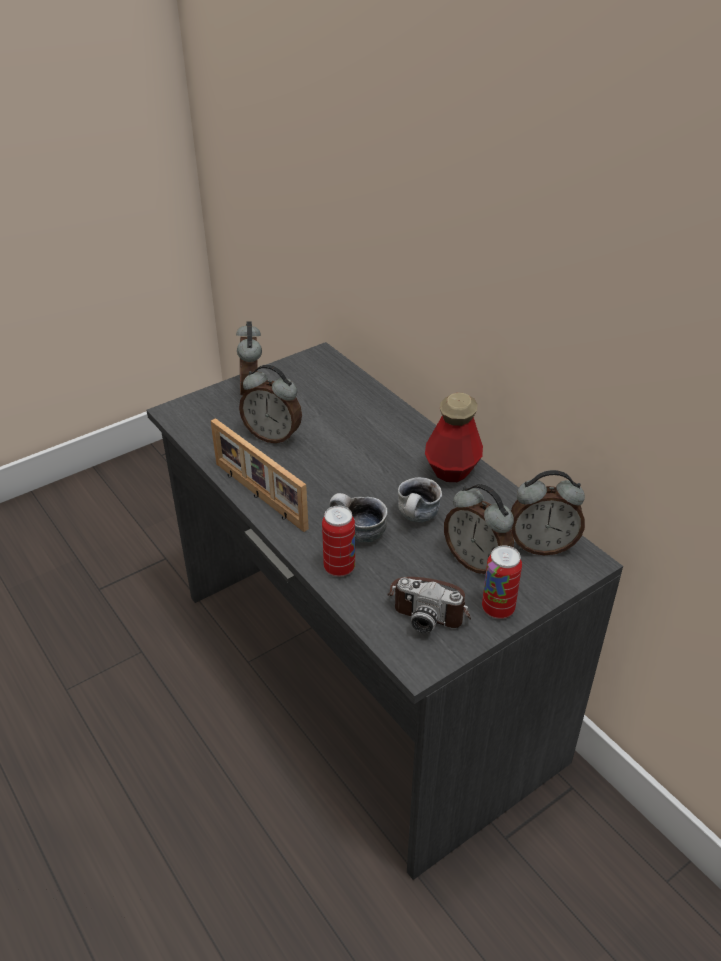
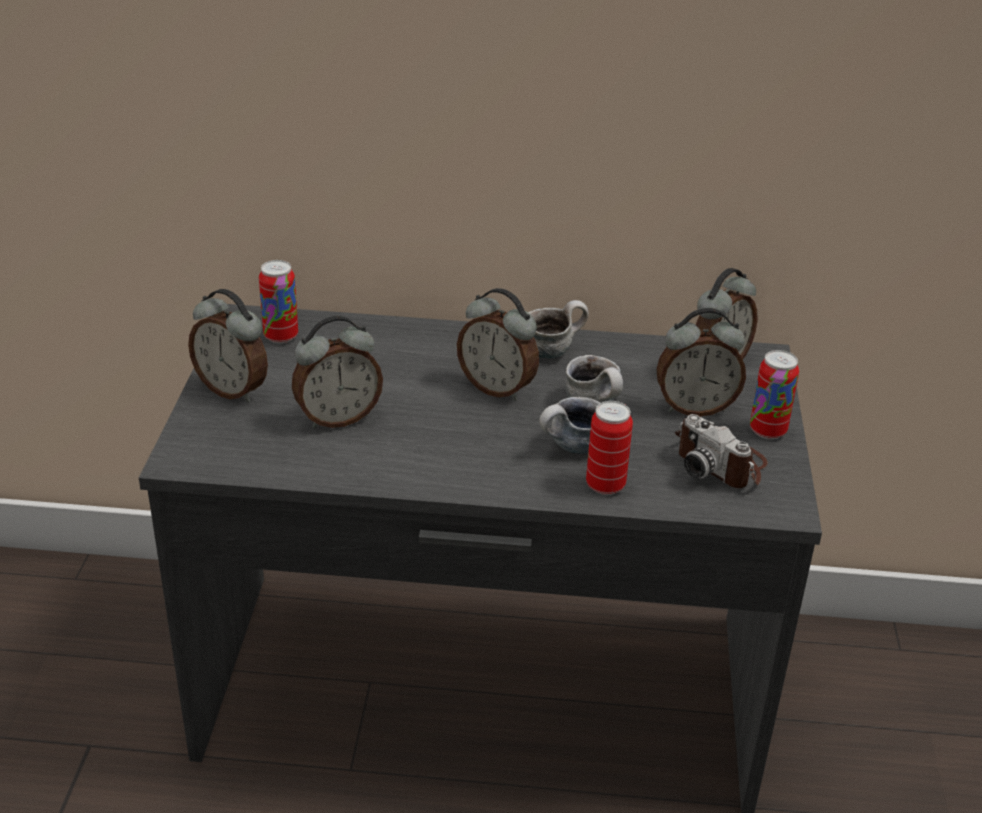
camera: 50 degrees left, 5 degrees down
picture frame [211,418,309,532] -> none
camera [387,577,471,633] -> camera turned 75 degrees clockwise [675,414,768,488]
bottle [425,393,483,482] -> mug [528,300,589,358]
none -> can [259,260,298,344]
none -> alarm clock [457,288,539,401]

